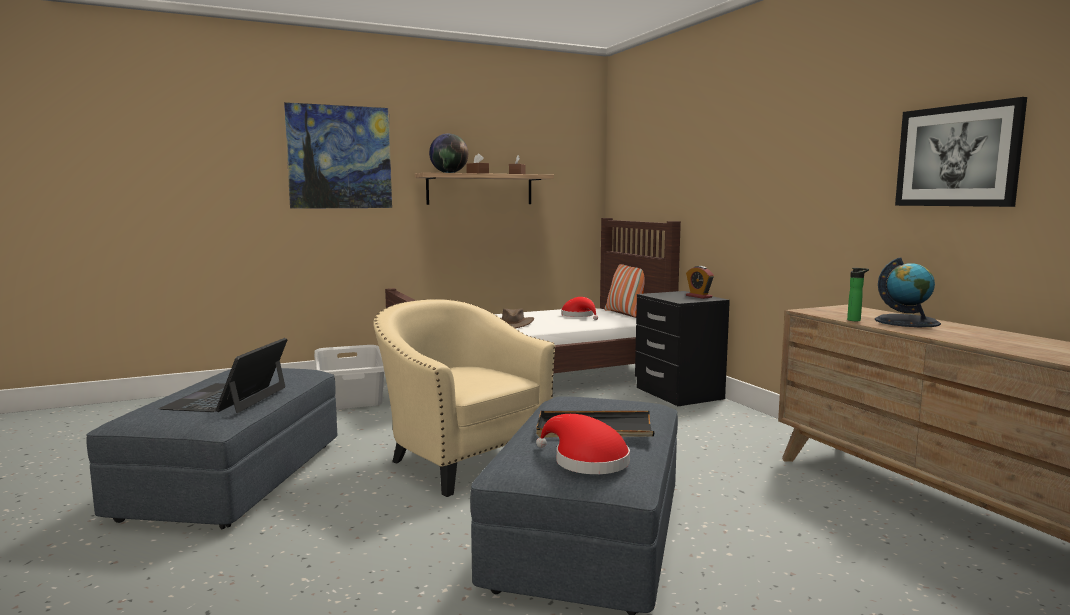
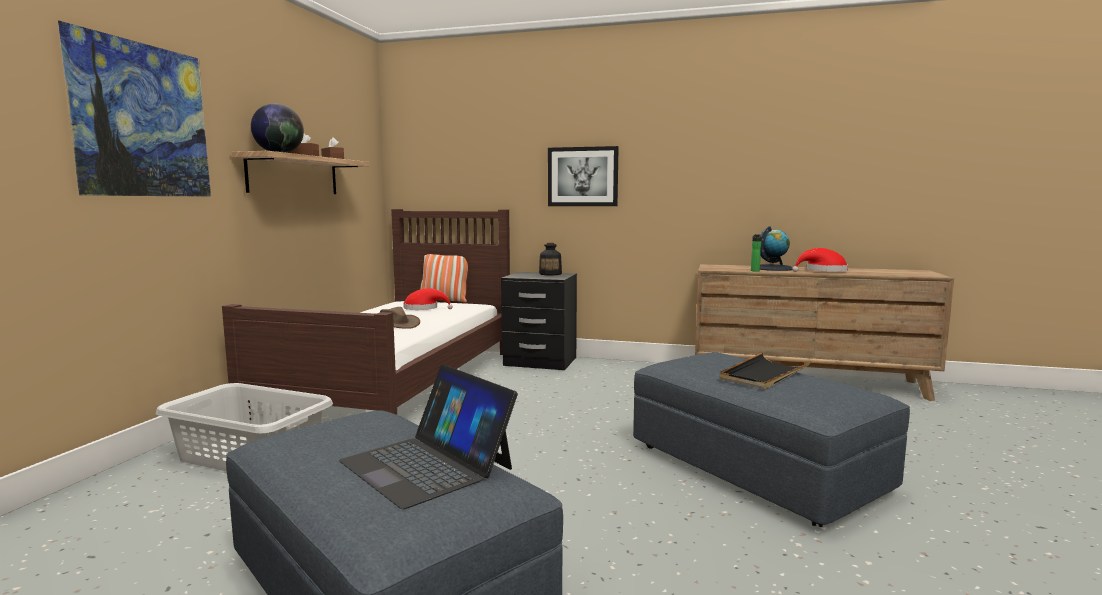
camera: 50 degrees left, 0 degrees up
beige armchair [373,299,555,497] -> none
red hat [536,414,630,474] -> red hat moved to [792,248,848,272]
alarm clock [686,266,714,299] -> bottle [539,243,562,275]
picture [895,97,1027,207] -> picture moved to [548,146,619,206]

